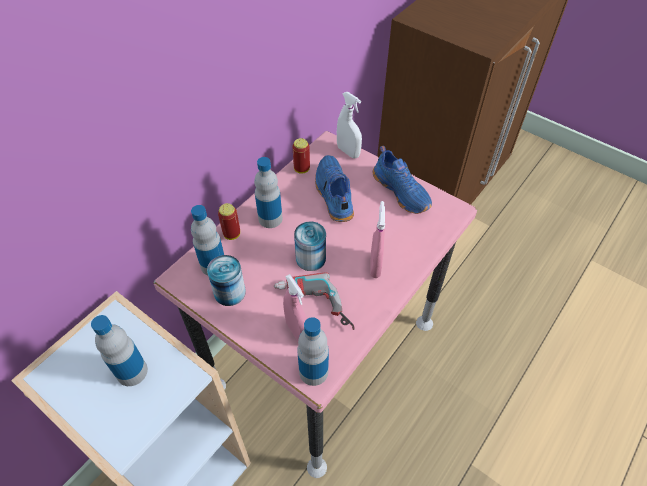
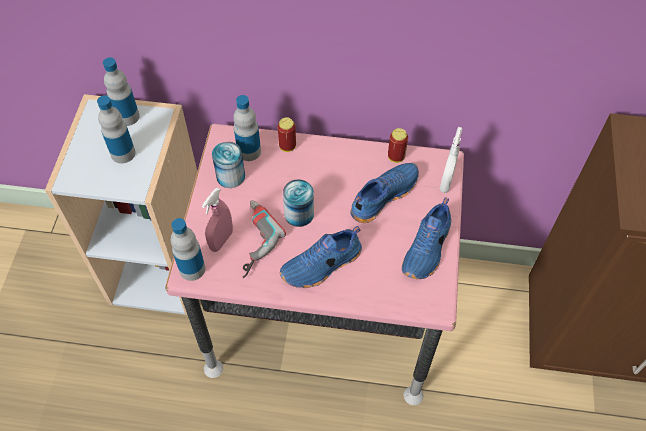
camera: 60 degrees right, 5 degrees up
bottle [254,157,283,228] -> bottle moved to [103,57,140,126]
pink spray bottle [370,201,385,278] -> blue shoe [280,226,362,288]

